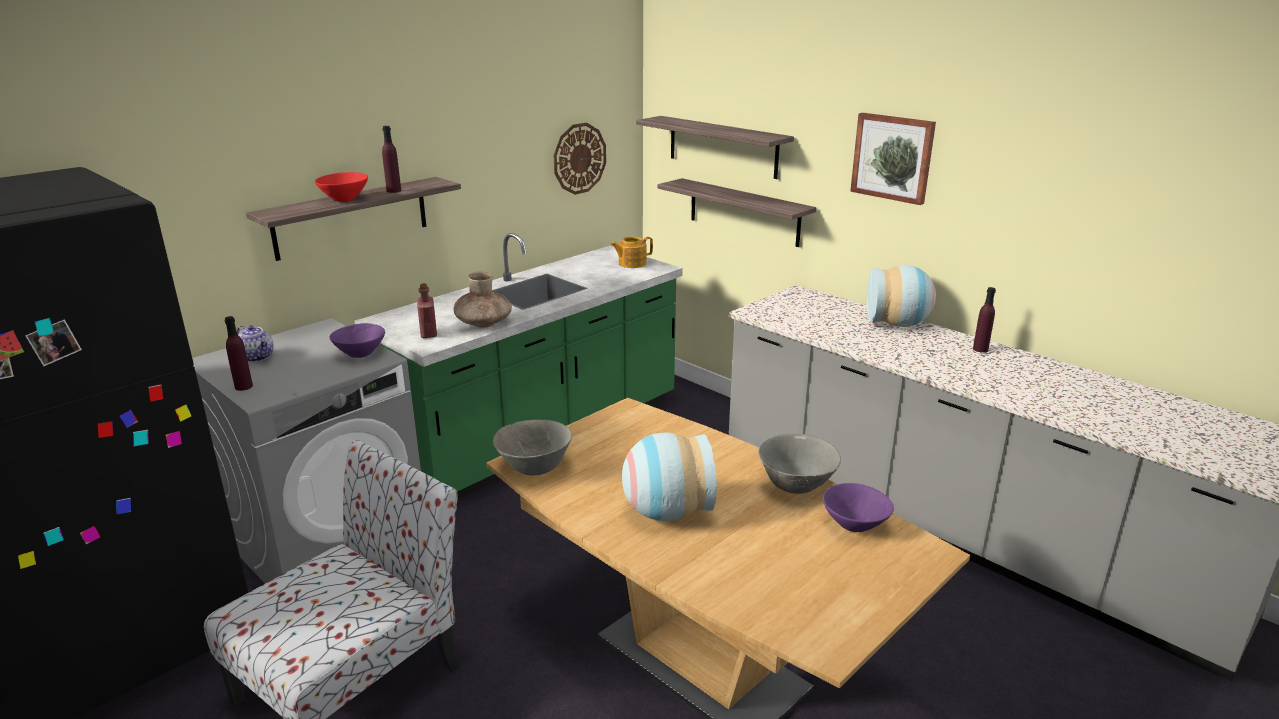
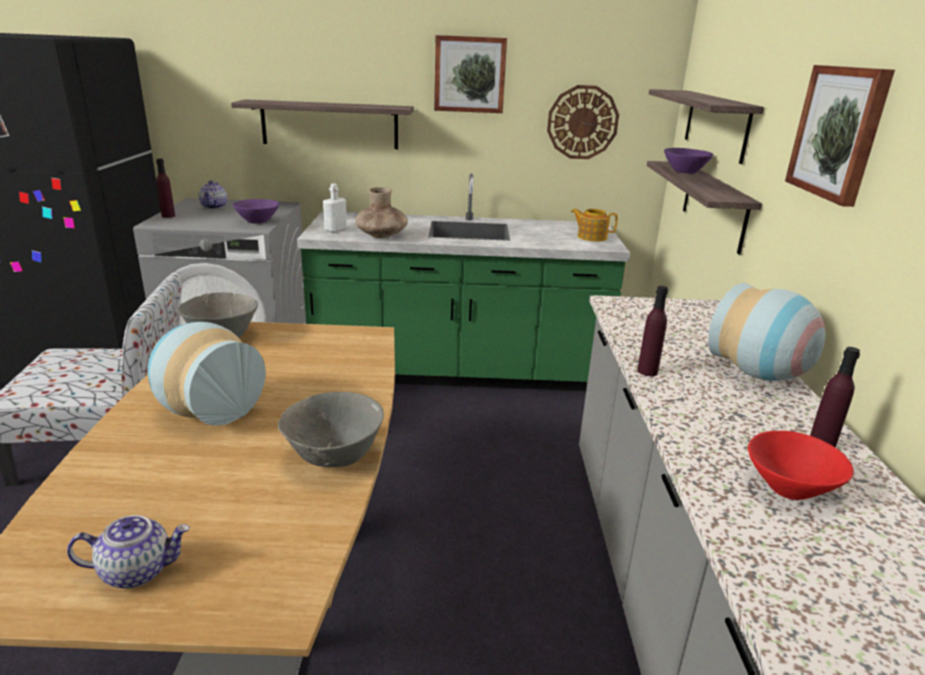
camera: 45 degrees right, 0 degrees up
red bowl [315,172,368,202] -> red bowl moved to [748,431,854,500]
purple bottle [382,126,401,193] -> purple bottle moved to [637,286,668,376]
red bottle [417,283,437,338] -> white bottle [323,183,347,232]
purple bowl [823,483,894,532] -> purple bowl moved to [664,148,713,174]
none -> teapot [67,515,190,589]
none -> picture [434,35,507,113]

